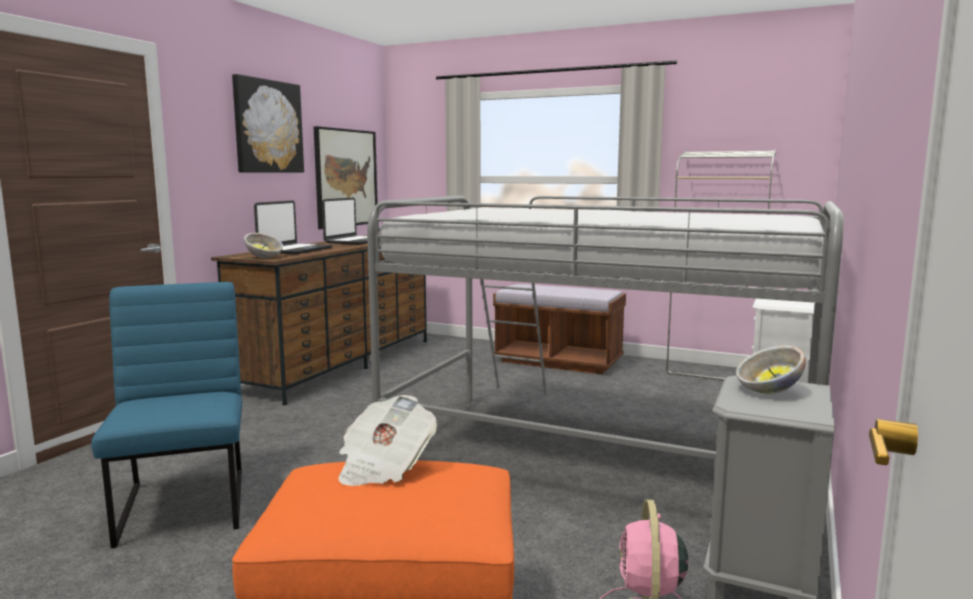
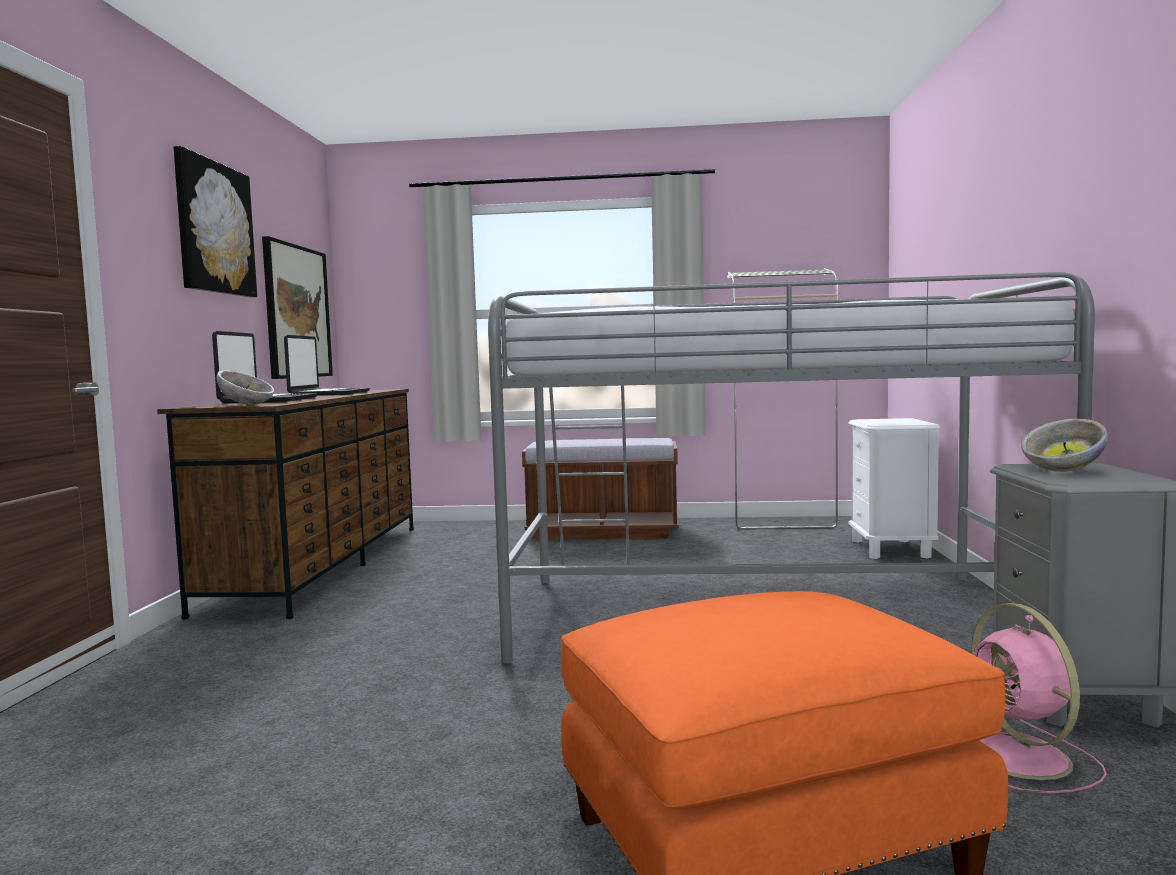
camera: 20 degrees left, 5 degrees down
blue chair [91,282,242,548] -> none
newspaper [338,395,437,486] -> none

